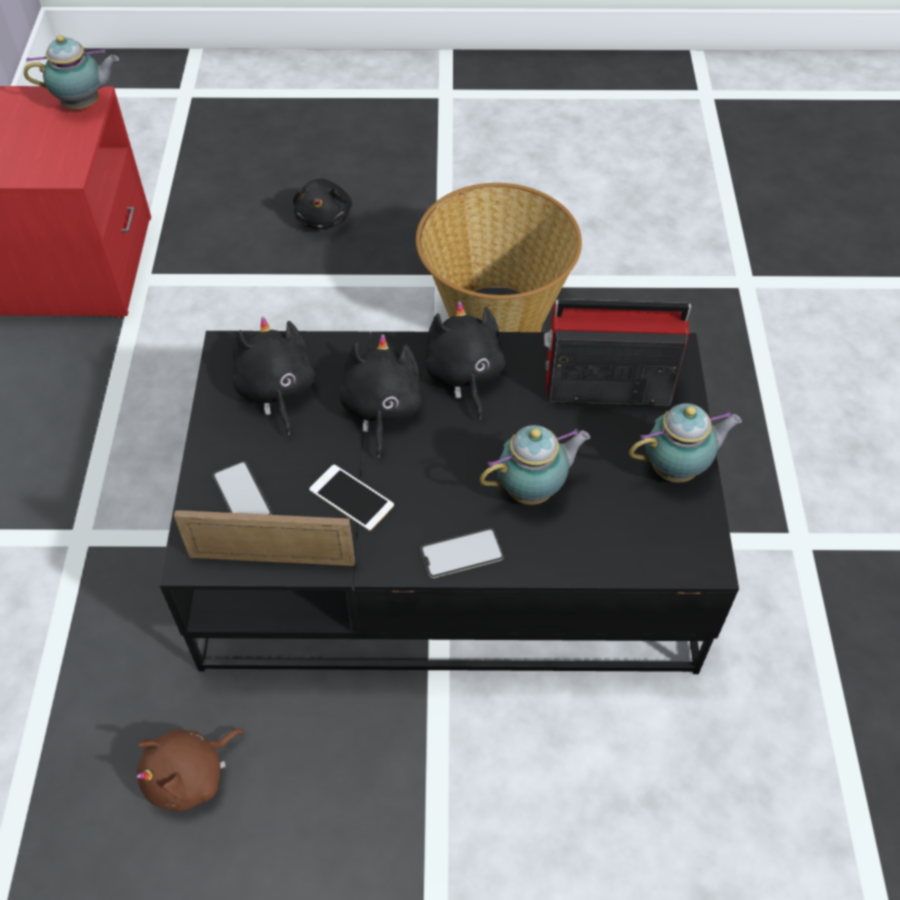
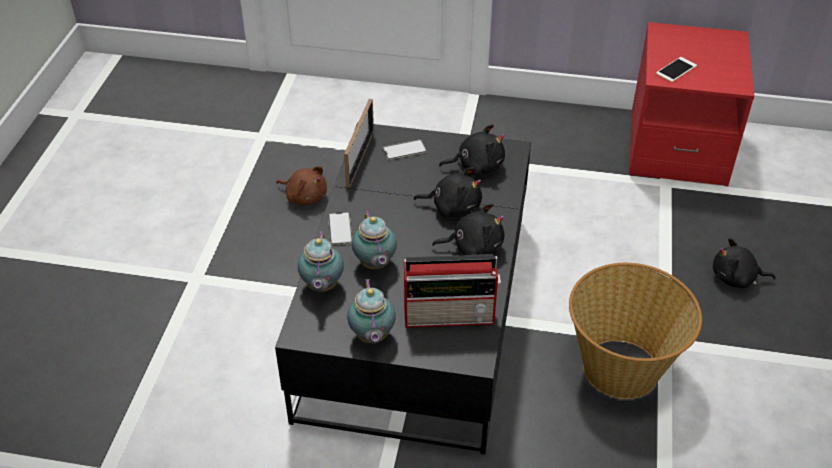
camera: 100 degrees right, 10 degrees down
teapot [24,35,119,110] -> teapot moved to [298,230,344,292]
brown plush toy [136,729,244,811] -> brown plush toy turned 150 degrees clockwise [276,166,327,205]
phone [309,464,394,531] -> phone moved to [656,57,697,82]
radio [544,299,691,406] -> radio turned 75 degrees clockwise [404,254,501,328]

